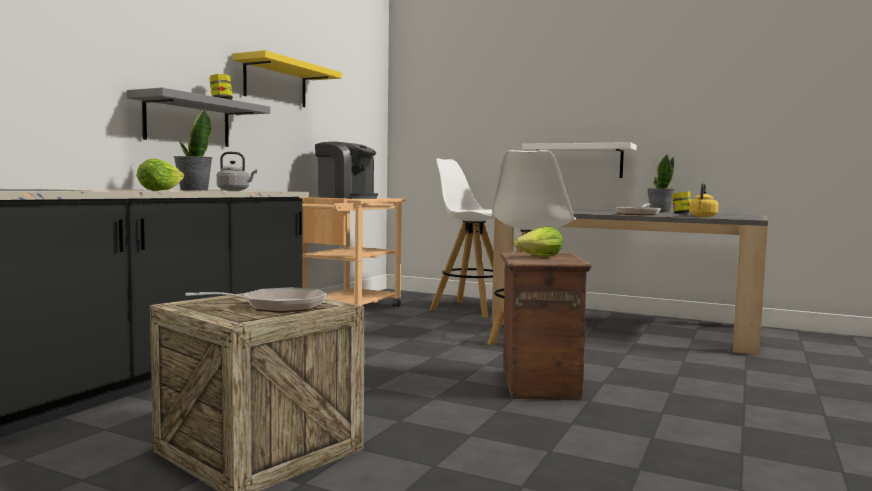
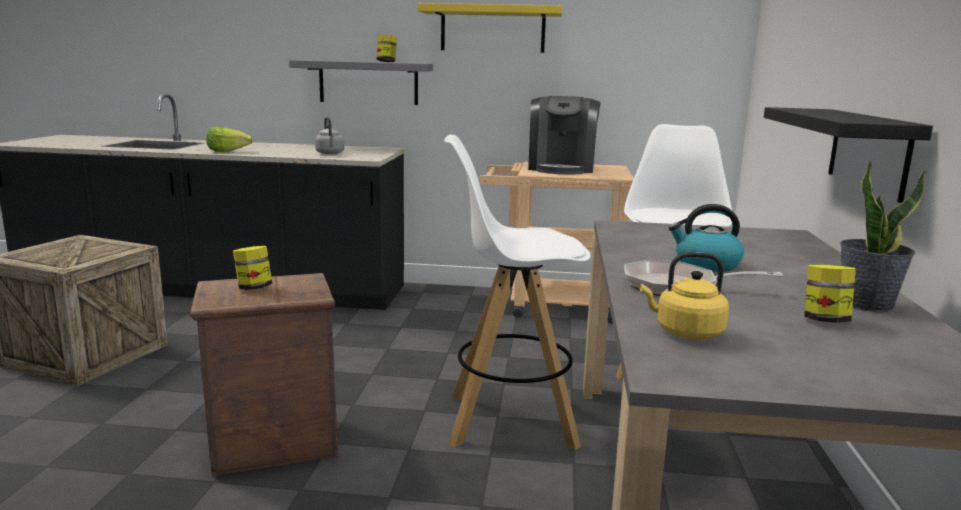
camera: 70 degrees right, 10 degrees up
potted plant [174,109,212,190] -> none
frying pan [185,287,327,313] -> none
lettuce [514,227,563,257] -> jar [233,246,272,290]
white shelf [522,142,637,178] -> black shelf [764,107,933,203]
none -> kettle [668,204,744,272]

